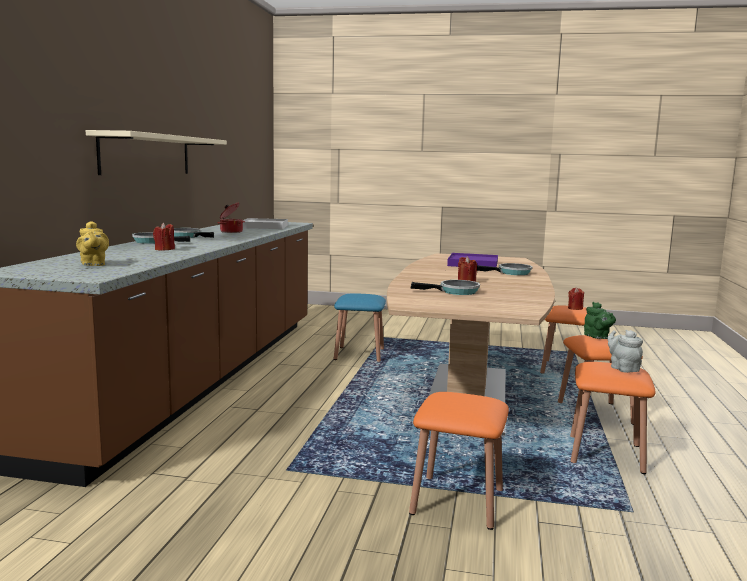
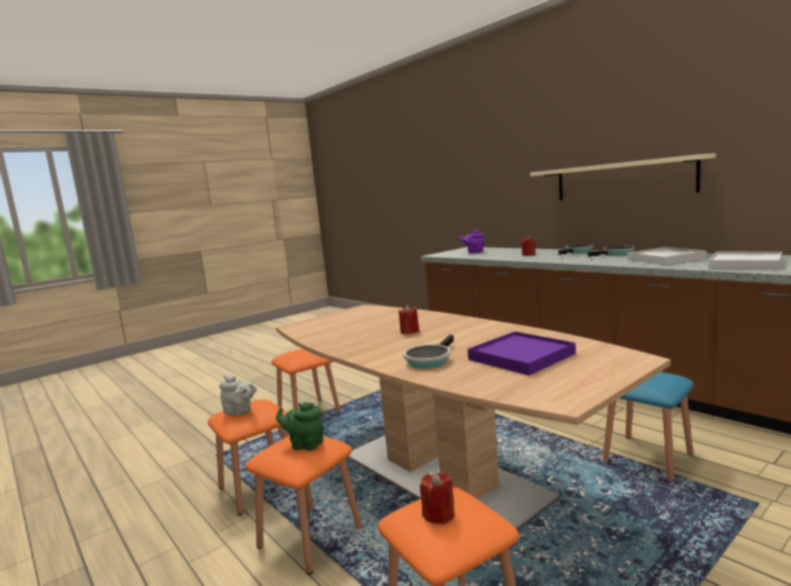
camera: 130 degrees right, 0 degrees up
yellow teapot [76,221,109,266] -> purple teapot [460,230,485,254]
cooking pot [217,203,245,233] -> white tray [627,247,706,265]
frying pan [410,280,480,295] -> none

